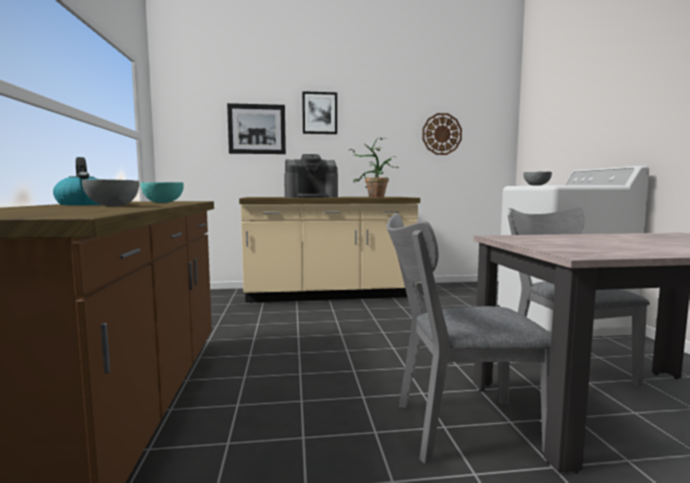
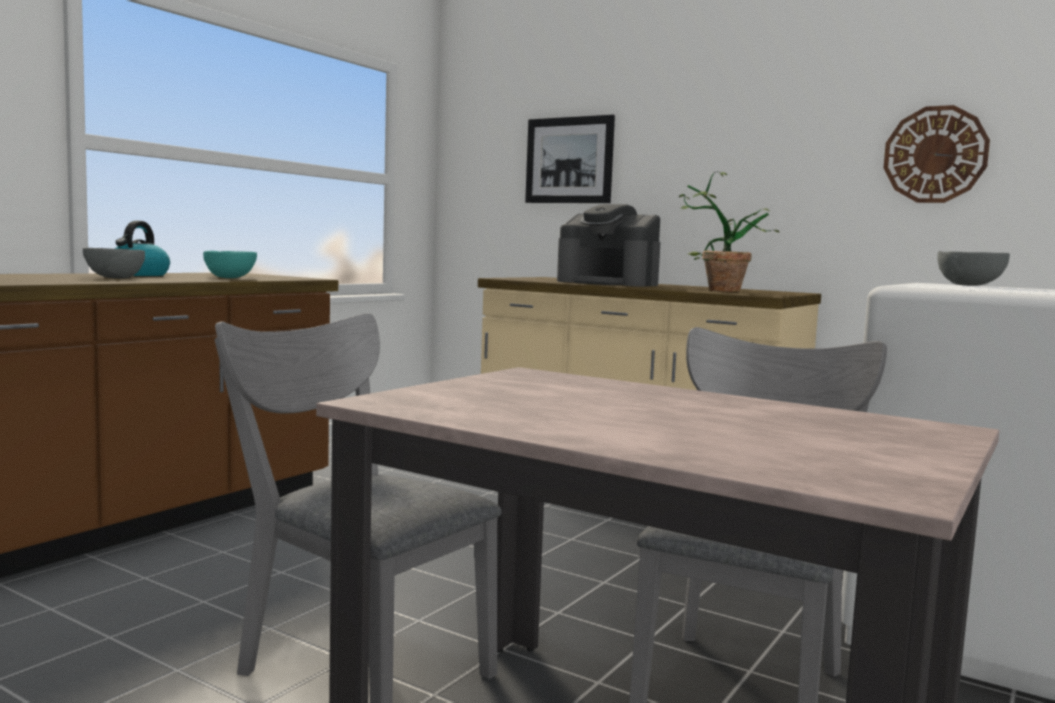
camera: 40 degrees right, 0 degrees up
picture [302,91,337,134] -> none

